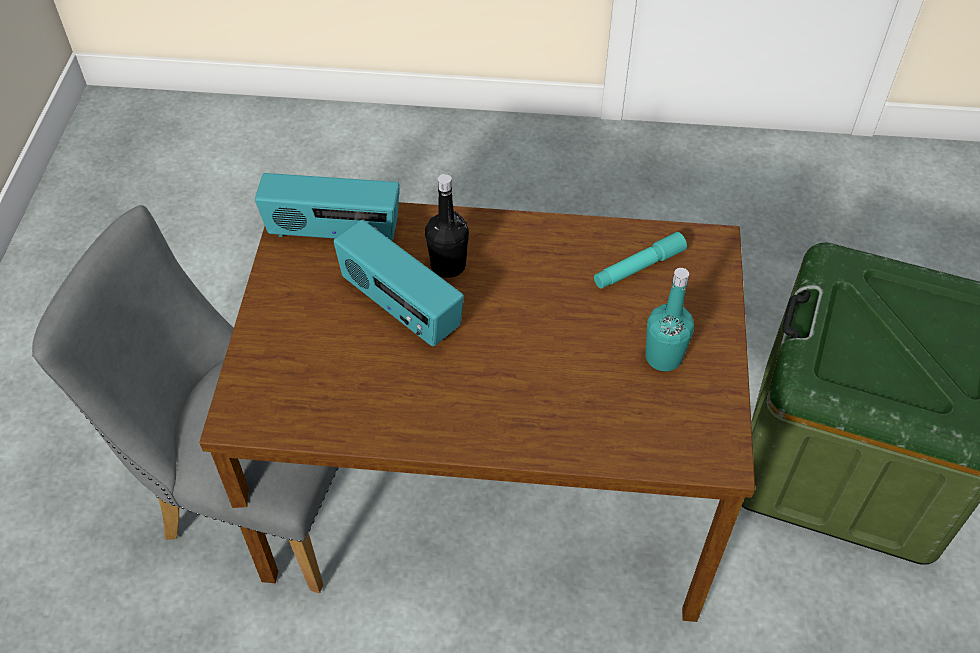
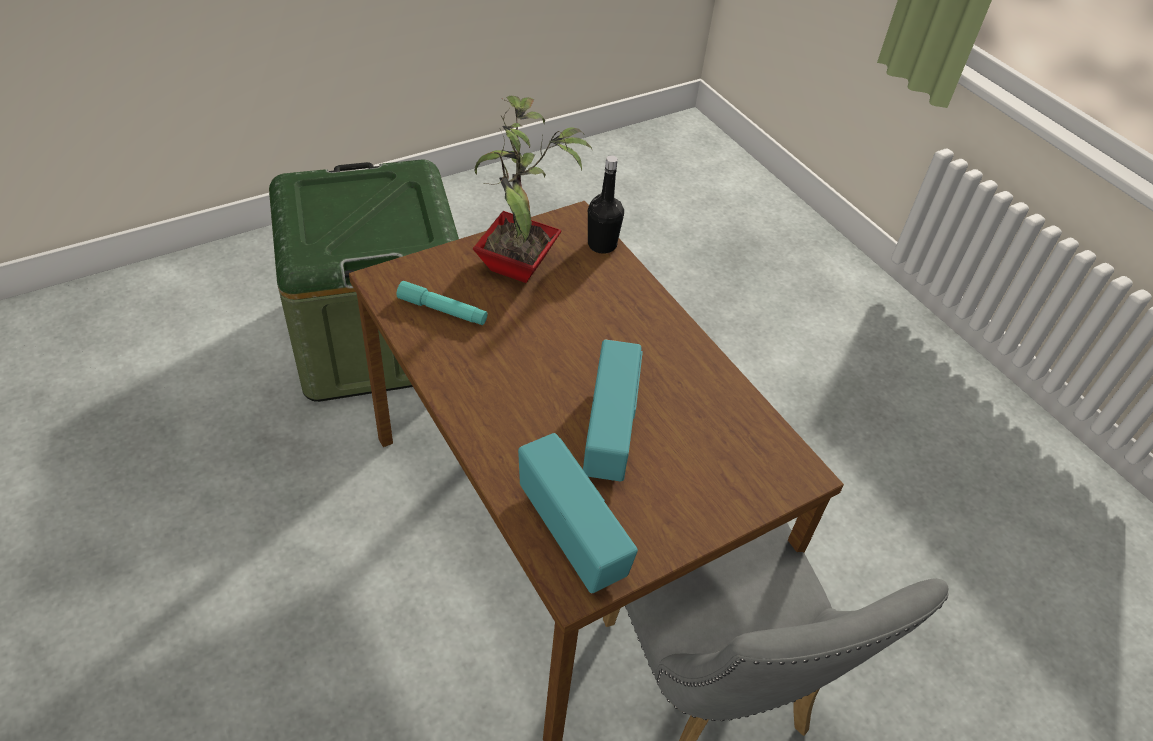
camera: 130 degrees left, 5 degrees down
black bottle [425,174,469,278] -> black bottle moved to [588,155,624,254]
turquoise bottle [645,268,694,371] -> potted plant [473,95,593,283]

